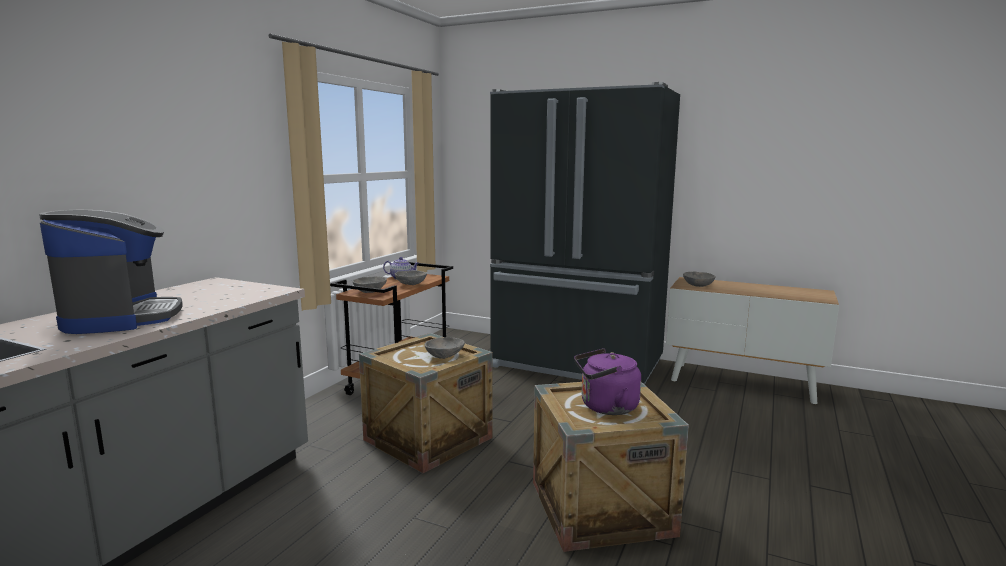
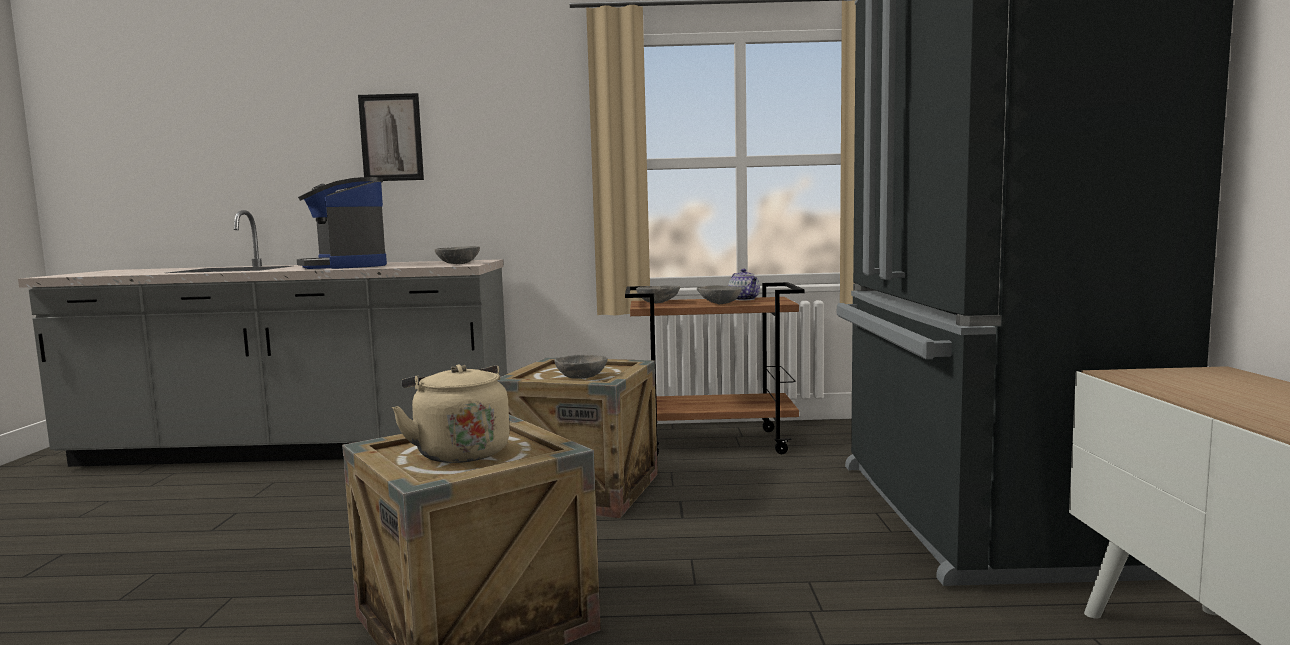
camera: 65 degrees right, 5 degrees down
coffee machine [39,210,183,334] -> coffee machine turned 105 degrees clockwise [297,177,387,269]
purple kettle [574,348,641,415] -> beige kettle [392,364,510,463]
grey bowl [683,272,716,287] -> grey bowl moved to [434,246,480,264]
none -> picture [358,93,424,181]

